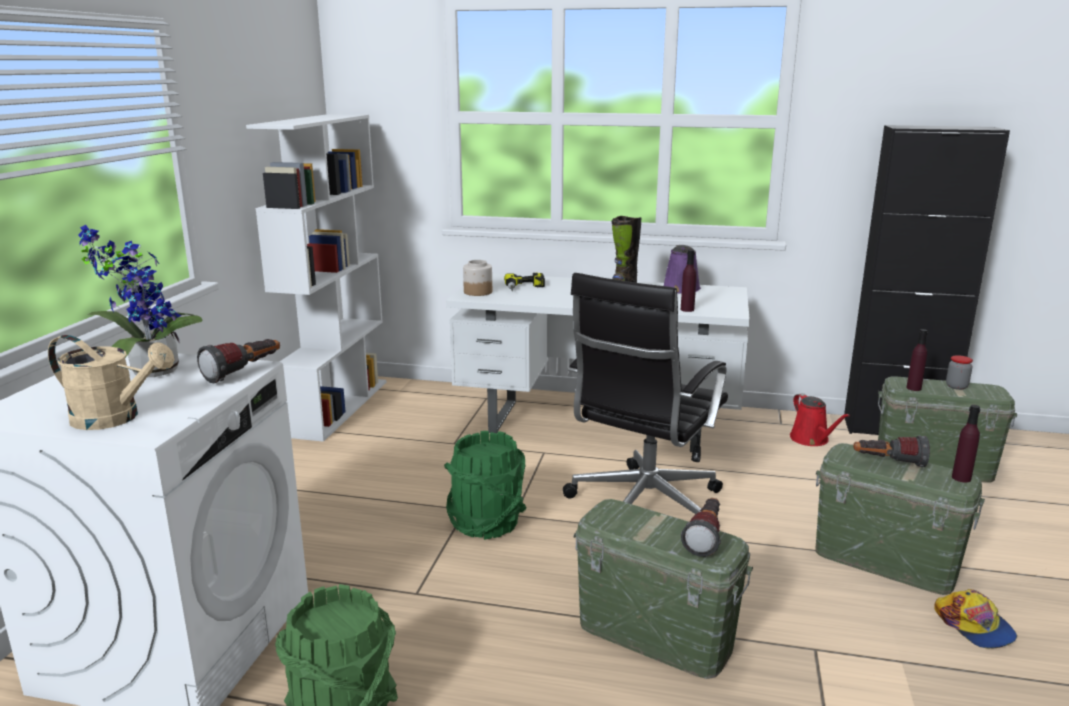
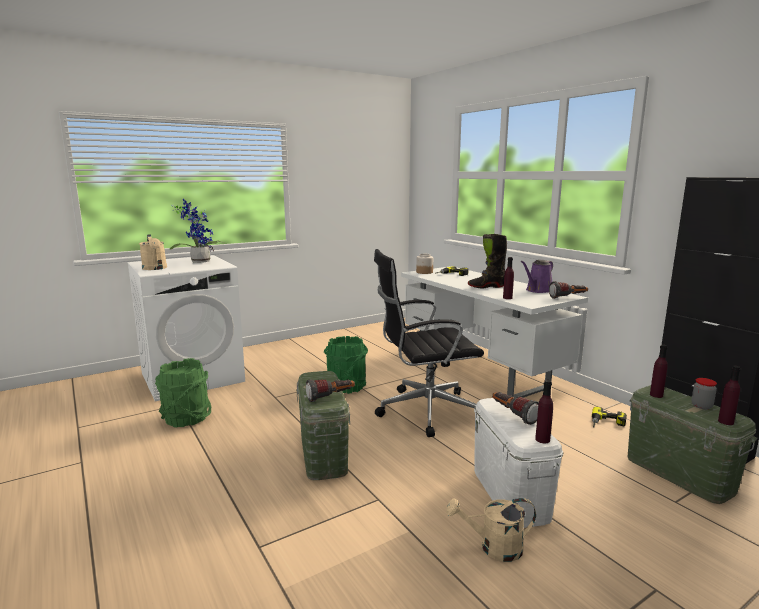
camera: 45 degrees right, 5 degrees down
flashlight [197,339,280,383] -> flashlight moved to [549,281,588,299]
white bookcase [246,114,386,442] -> none
red watering can [790,393,850,446] -> power drill [592,407,627,427]
green storage box [815,443,985,595] -> white storage box [474,398,563,528]
cap [934,589,1017,649] -> beige watering can [446,498,536,562]
none -> purple bottle [718,366,741,425]

